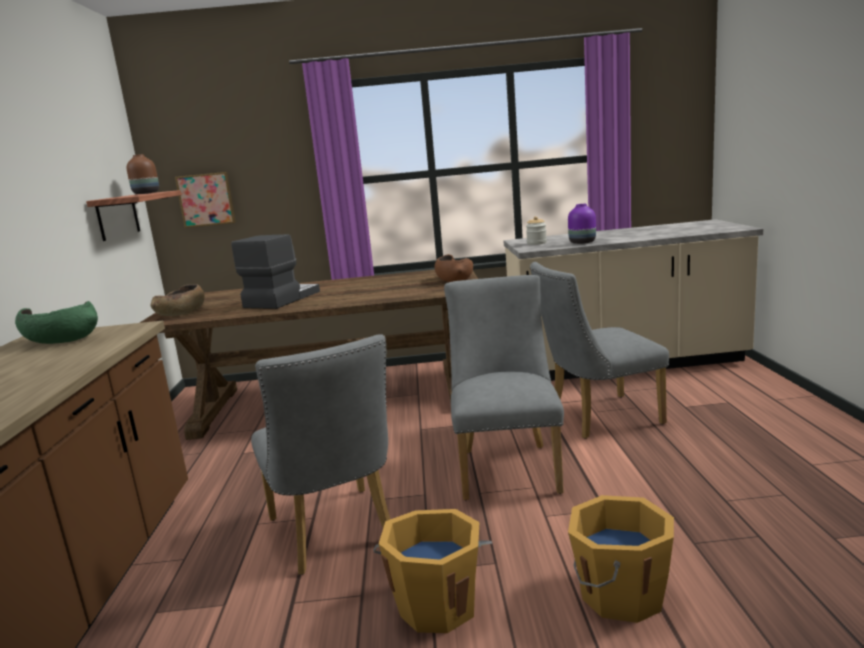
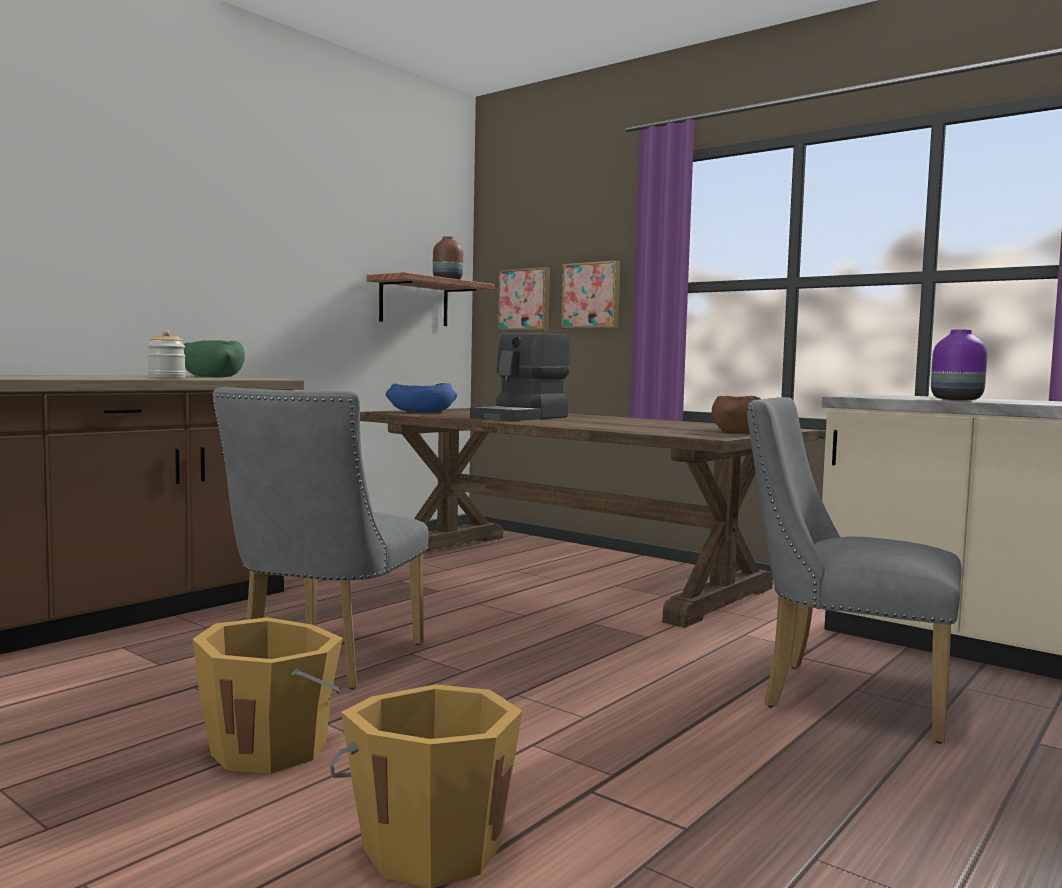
camera: 40 degrees right, 10 degrees down
brown bowl [150,284,205,316] -> blue bowl [386,383,457,412]
coffee machine [231,234,320,309] -> coffee machine turned 150 degrees clockwise [470,333,570,421]
grey chair [444,275,564,500] -> none
jar [526,216,547,245] -> jar moved to [147,330,186,378]
none -> picture [561,260,620,329]

